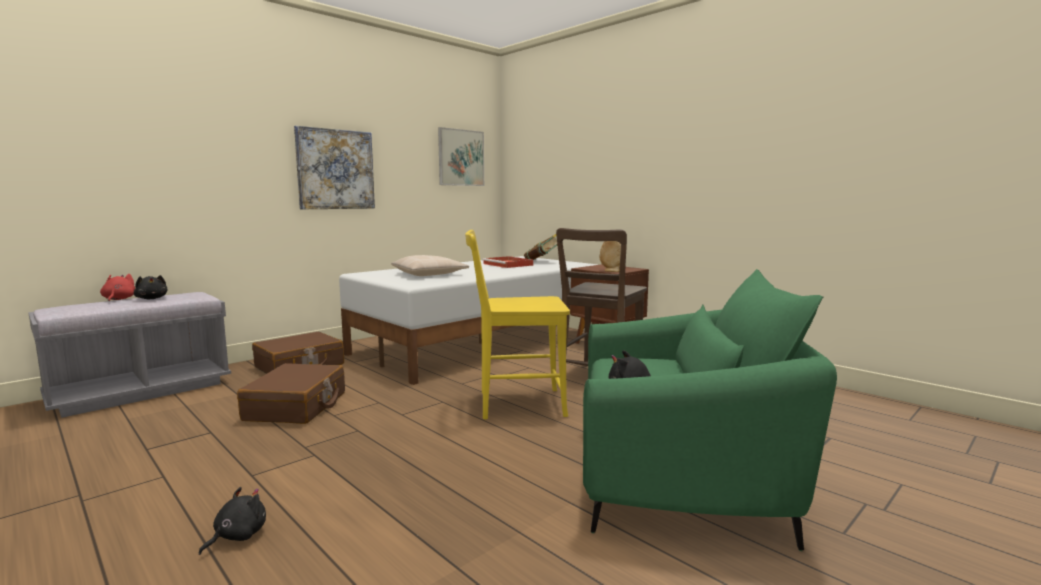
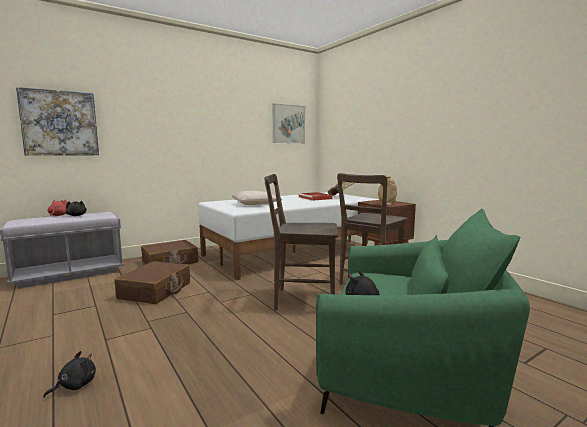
camera: 10 degrees right, 0 degrees up
picture [294,126,375,209] -> picture moved to [16,87,99,156]
yellow chair [465,230,570,419] -> brown chair [264,174,338,310]

